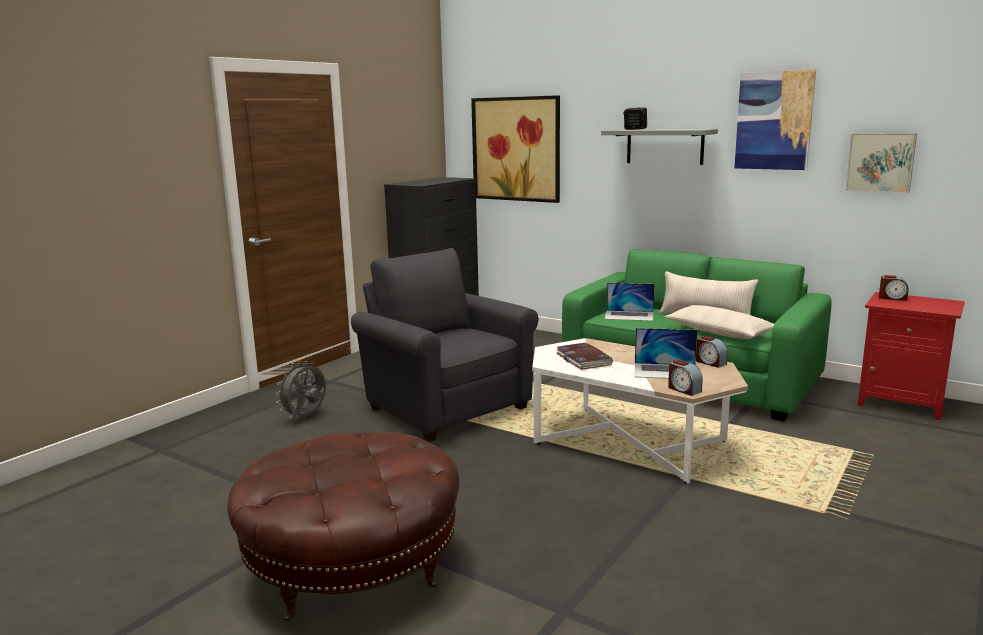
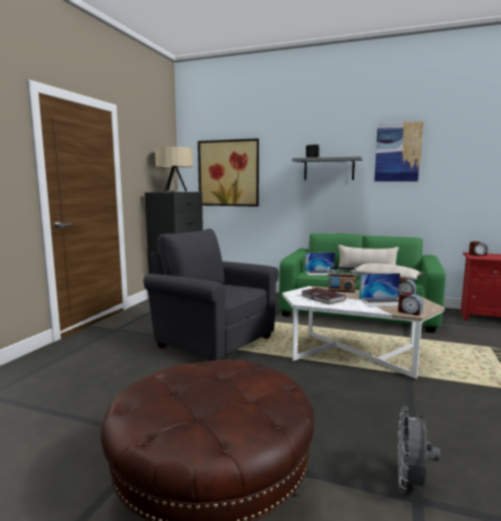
camera: 15 degrees left, 5 degrees down
grey fan [275,361,326,418] -> grey fan moved to [397,406,440,493]
picture [845,133,917,193] -> none
none -> beige table lamp [155,147,193,192]
none -> radio [327,267,357,293]

